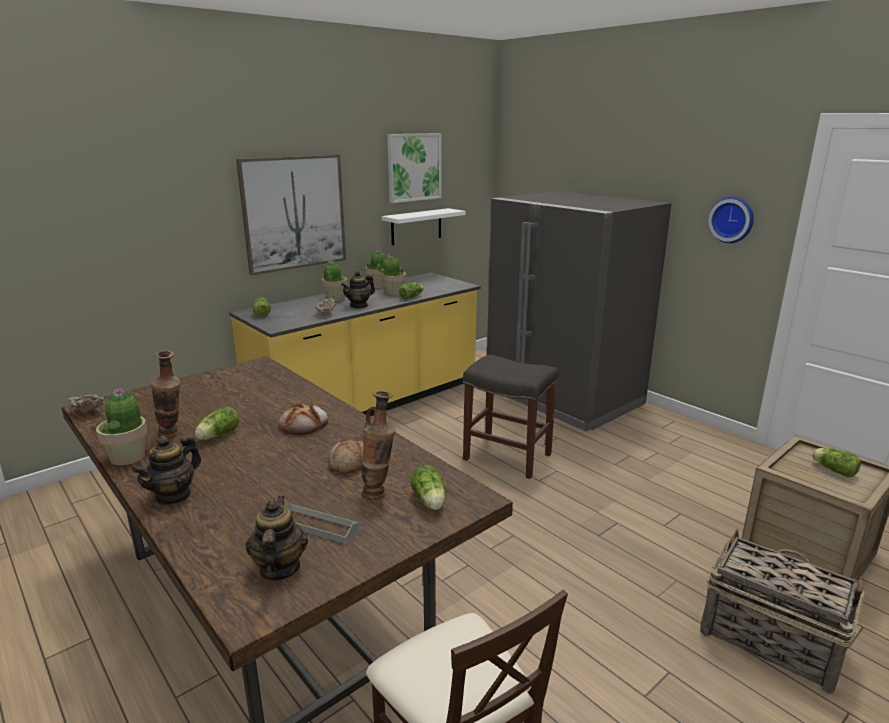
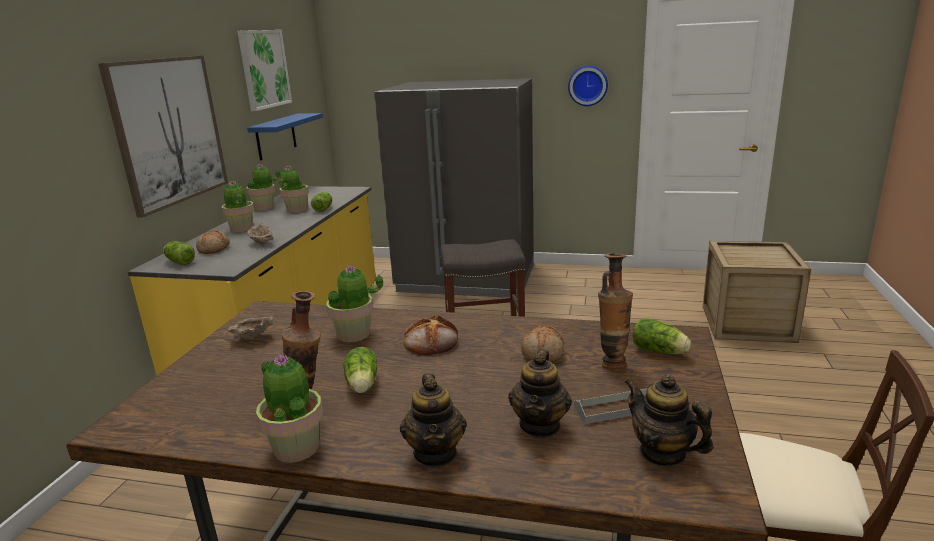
camera: 35 degrees left, 0 degrees up
beige bowl [67,394,104,413] -> beige bowl moved to [228,316,274,340]
teapot [341,271,375,308] -> teapot moved to [508,349,572,438]
white shelf [382,208,466,245] -> blue shelf [247,113,323,160]
basket [700,529,865,694] -> none
lettuce [812,448,861,477] -> none
none -> bread [196,231,230,254]
none -> potted plant [326,265,383,342]

